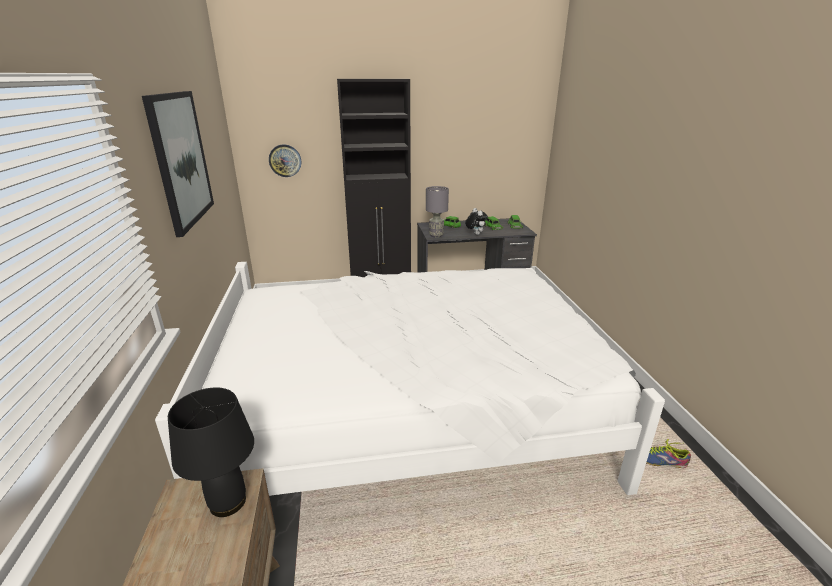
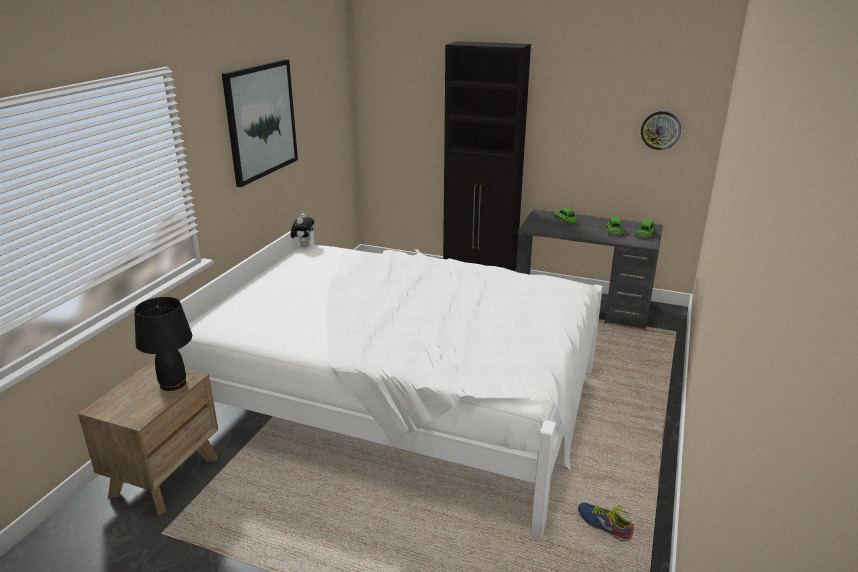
camera: 30 degrees right, 0 degrees up
wall clock [269,144,301,177] -> wall clock moved to [641,111,681,150]
grey table lamp [426,186,449,238] -> none
plush toy [465,208,488,235] -> plush toy moved to [291,213,314,247]

